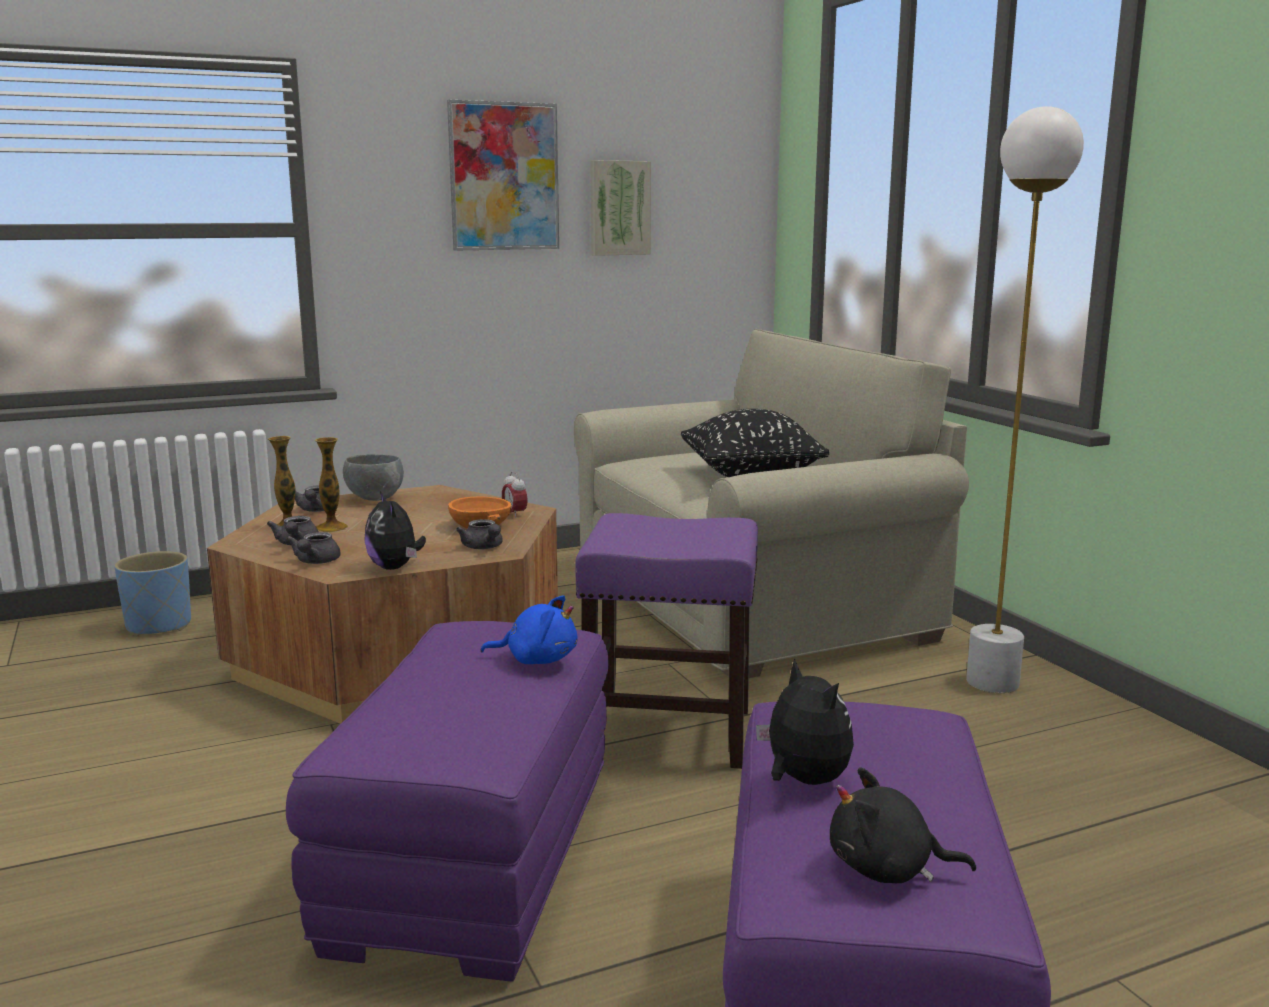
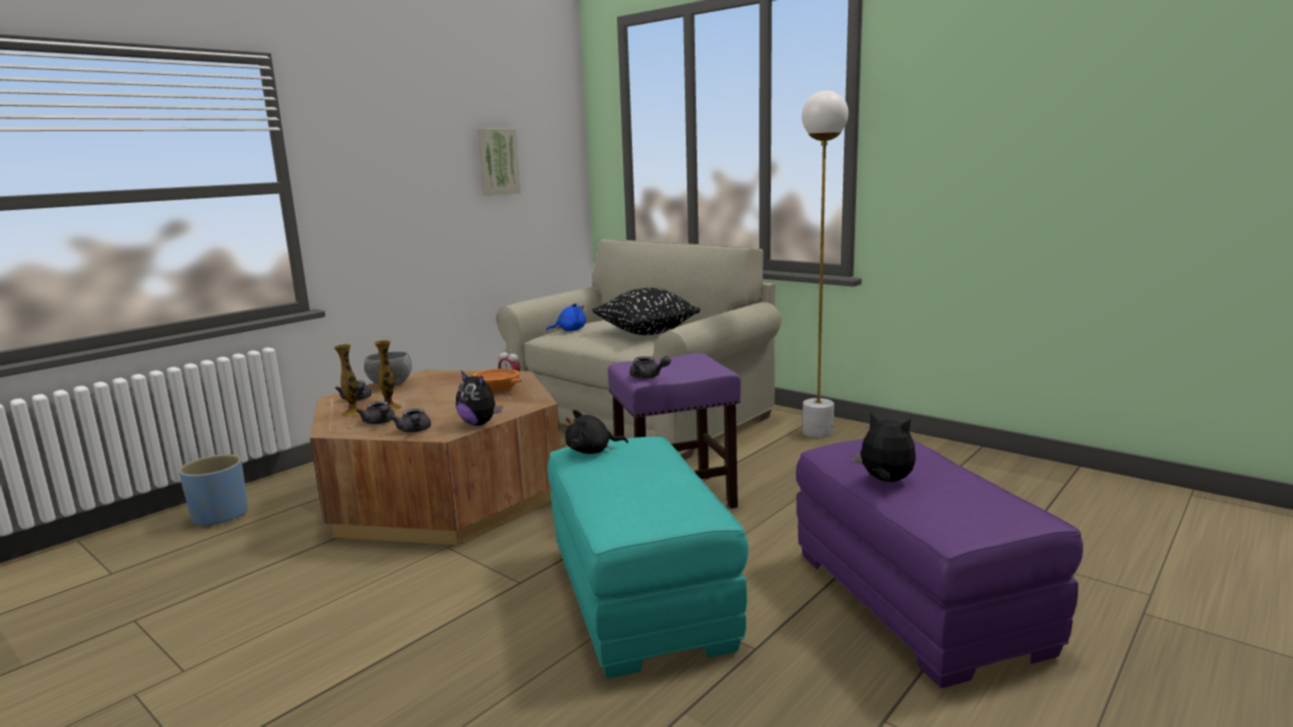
camera: 25 degrees left, 0 degrees up
purple ottoman [286,621,608,982] -> turquoise ottoman [547,437,748,679]
picture [447,100,559,251] -> none
grey teapot [456,519,503,549] -> grey teapot moved to [630,356,671,379]
blue plush toy [481,595,578,664] -> blue plush toy moved to [546,303,586,331]
black plush toy [830,767,976,883] -> black plush toy moved to [565,410,628,454]

